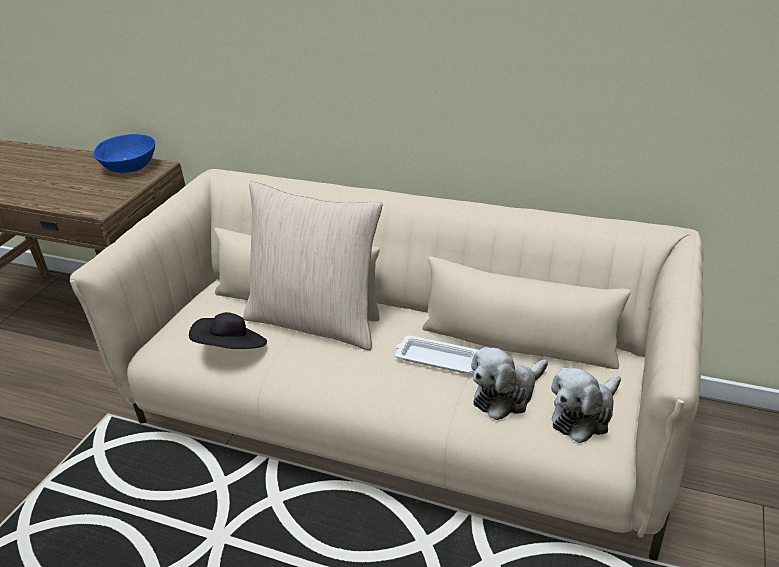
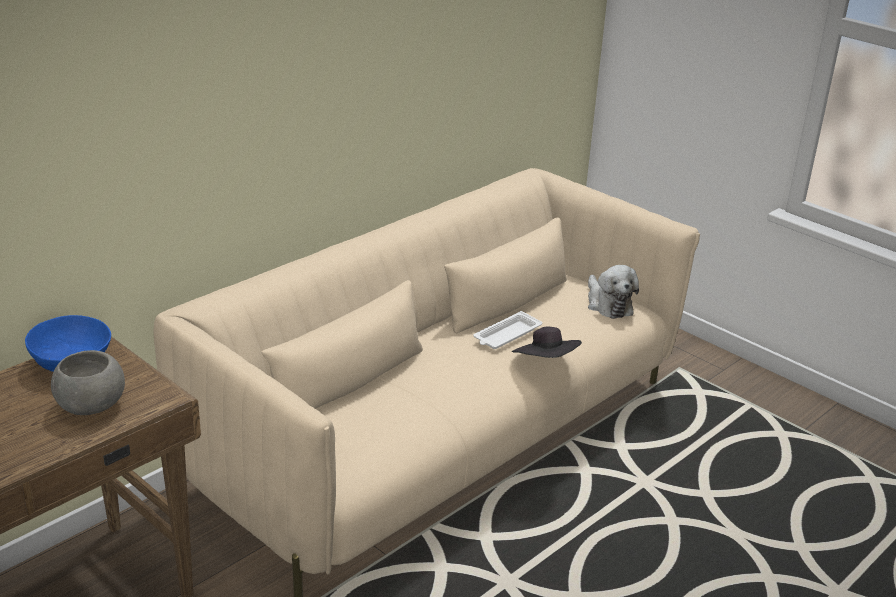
camera: 70 degrees left, 5 degrees down
black hat [189,312,267,349] -> black hat moved to [512,327,582,358]
beige pillow [243,181,382,350] -> none
plush toy [471,347,548,420] -> none
none -> grey bowl [51,350,125,415]

